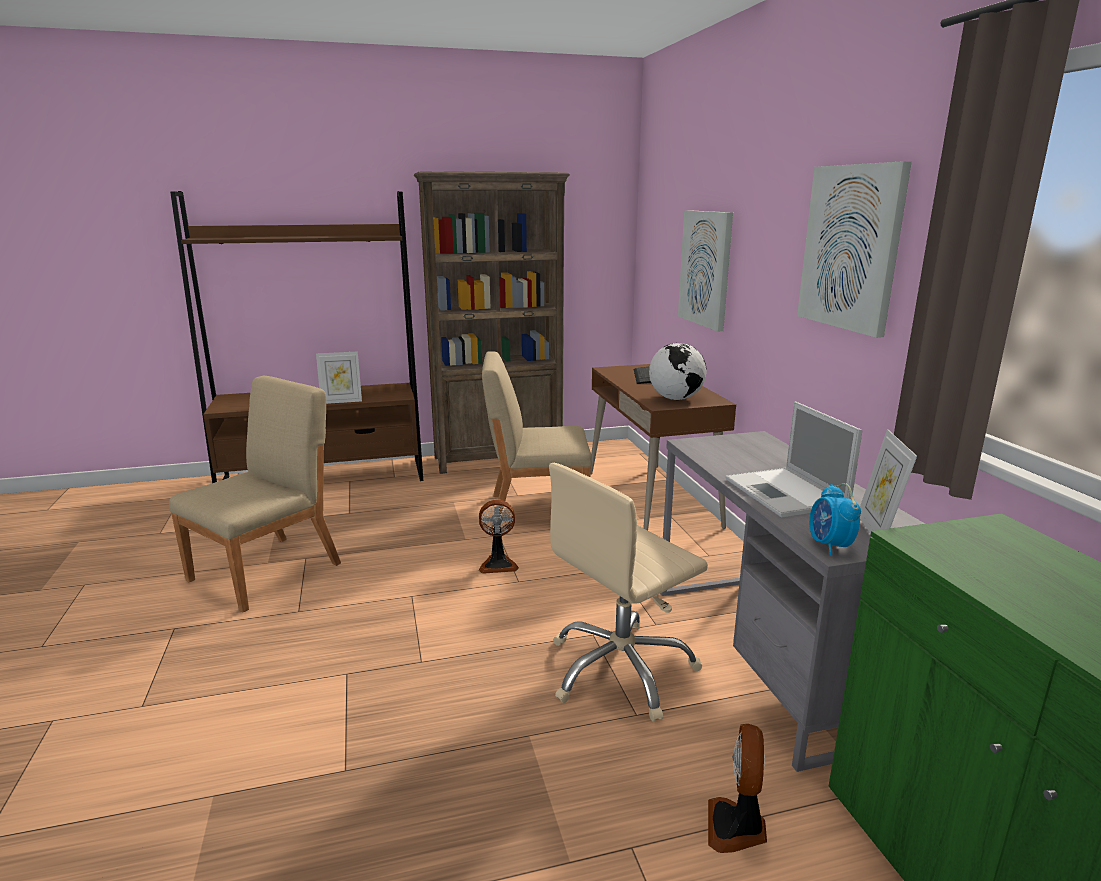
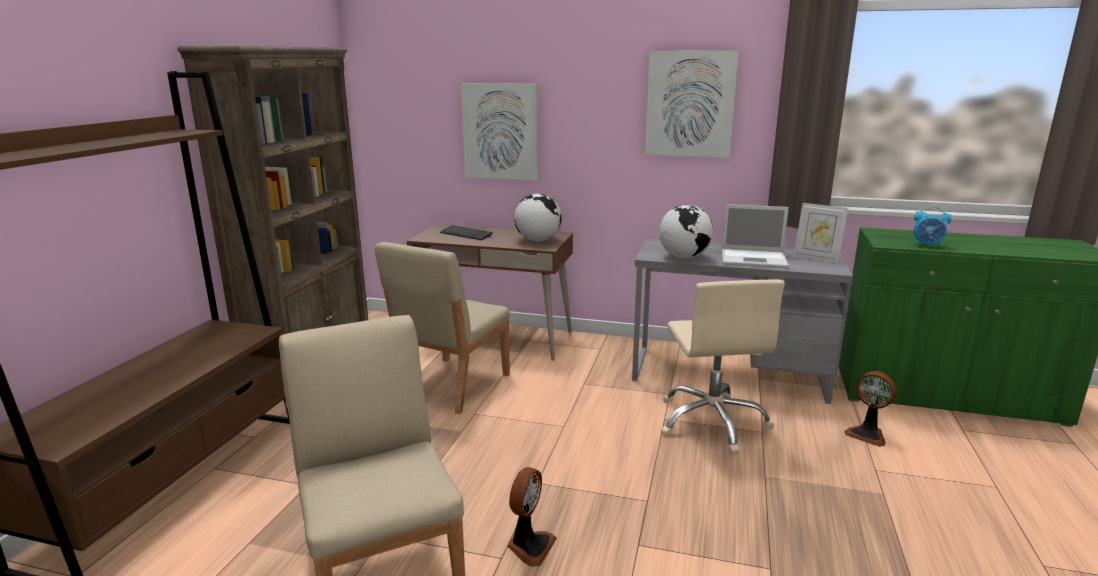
camera: 60 degrees left, 0 degrees up
picture frame [316,351,362,404] -> none
fan [479,499,519,574] -> fan moved to [507,467,557,567]
alarm clock [809,483,861,555] -> alarm clock moved to [914,207,951,248]
none -> globe [659,205,713,259]

